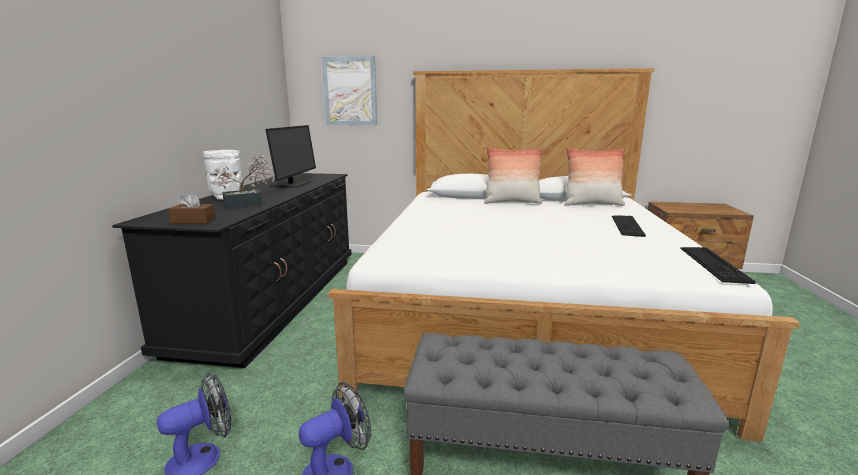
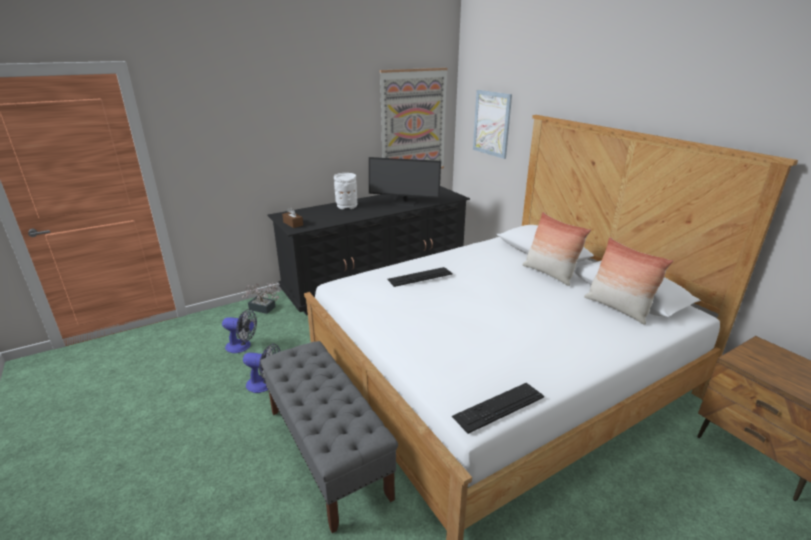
camera: 50 degrees right, 10 degrees up
potted plant [210,155,275,208] -> potted plant moved to [242,282,280,314]
monitor [265,125,316,188] -> monitor turned 45 degrees clockwise [369,157,441,206]
keyboard [612,216,646,237] -> keyboard moved to [387,267,452,287]
none -> picture [380,68,448,169]

